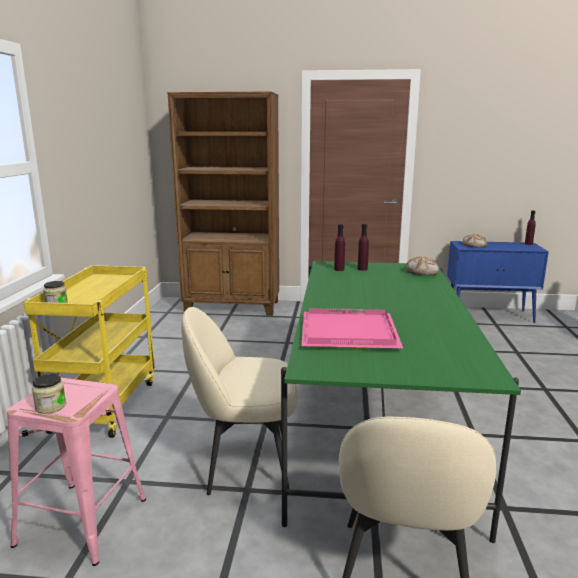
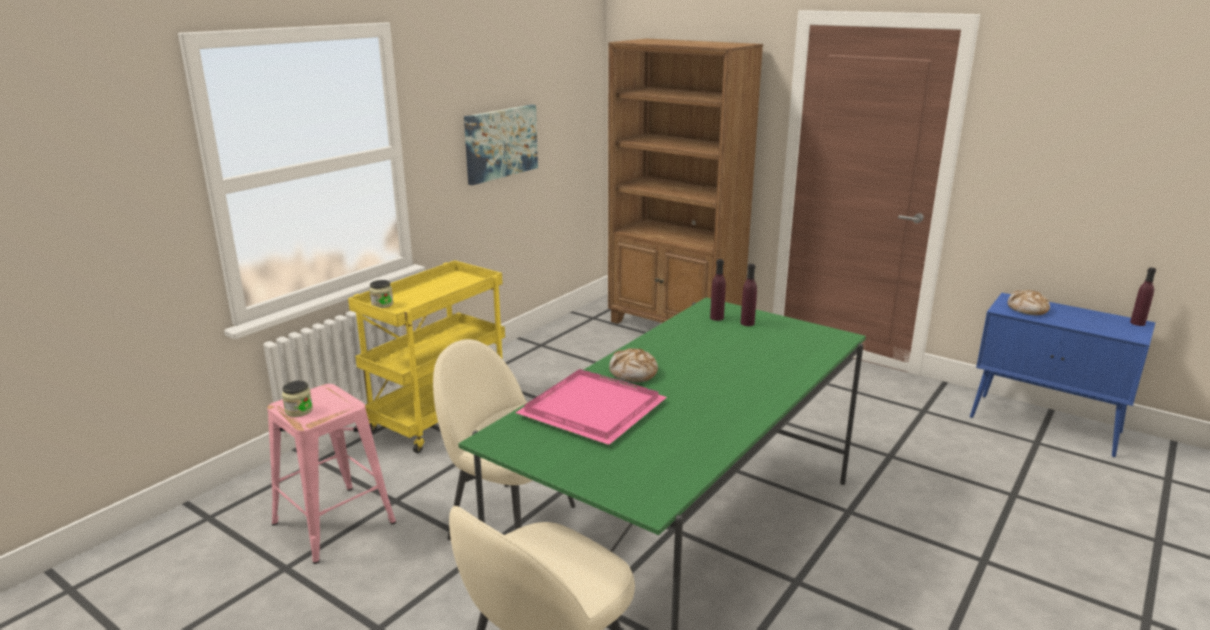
camera: 30 degrees right, 5 degrees up
bread [406,257,439,275] -> bread moved to [609,348,658,383]
none -> picture [464,105,538,185]

